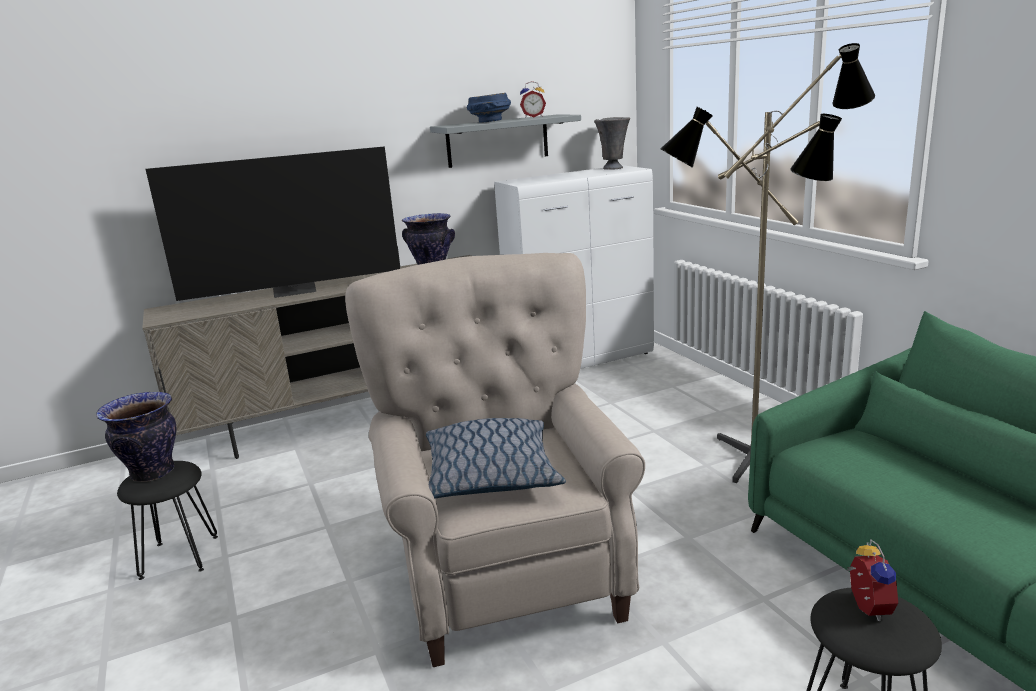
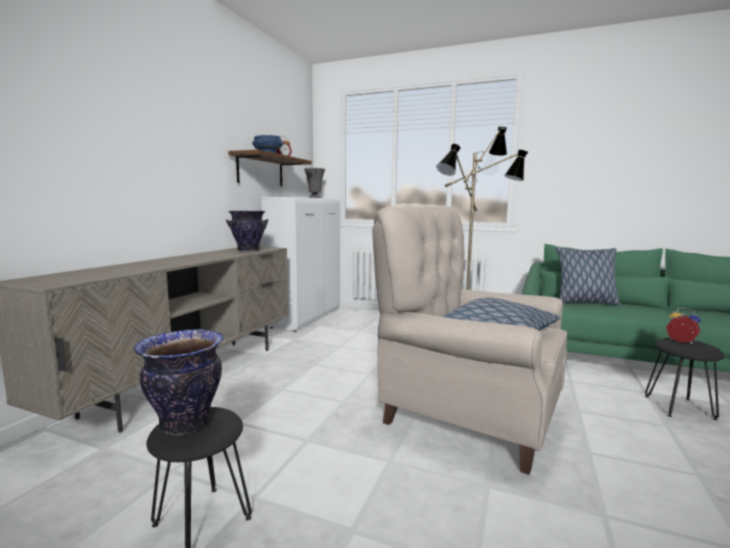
camera: 45 degrees left, 10 degrees down
television [146,146,400,301] -> none
grey shelf [430,114,581,168] -> brown shelf [228,150,312,186]
none -> pillow [556,247,620,305]

